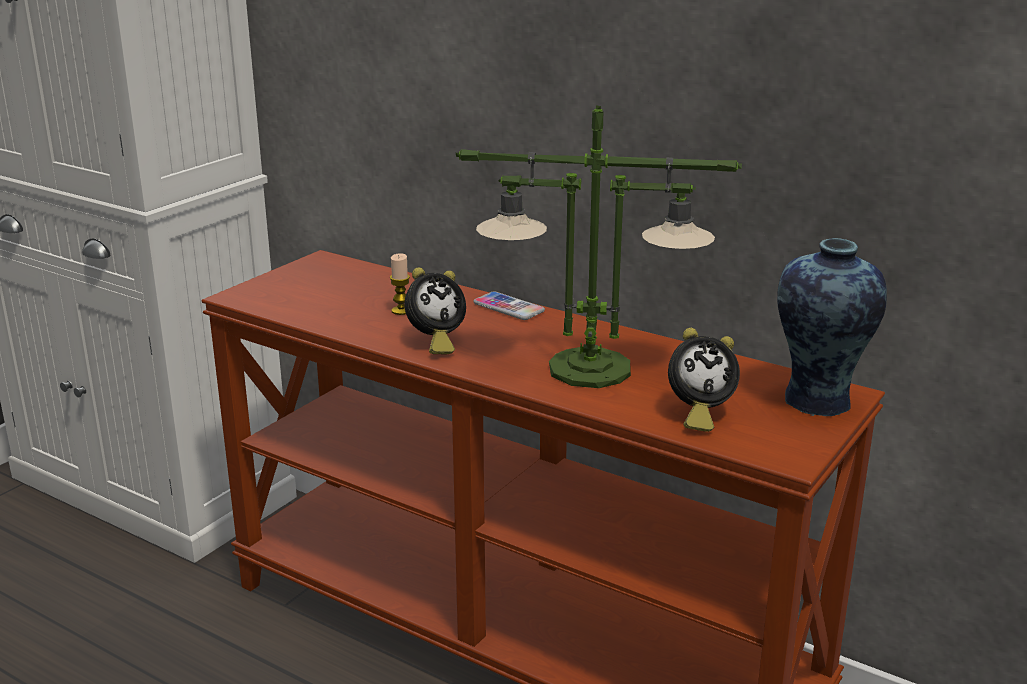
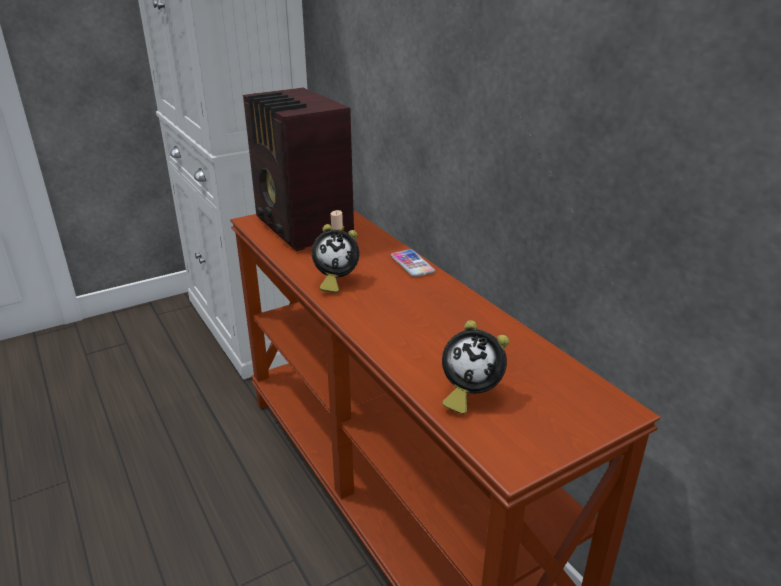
camera: 25 degrees right, 5 degrees up
table lamp [456,105,742,388] -> none
vase [777,238,887,416] -> none
none -> radio [243,88,354,251]

